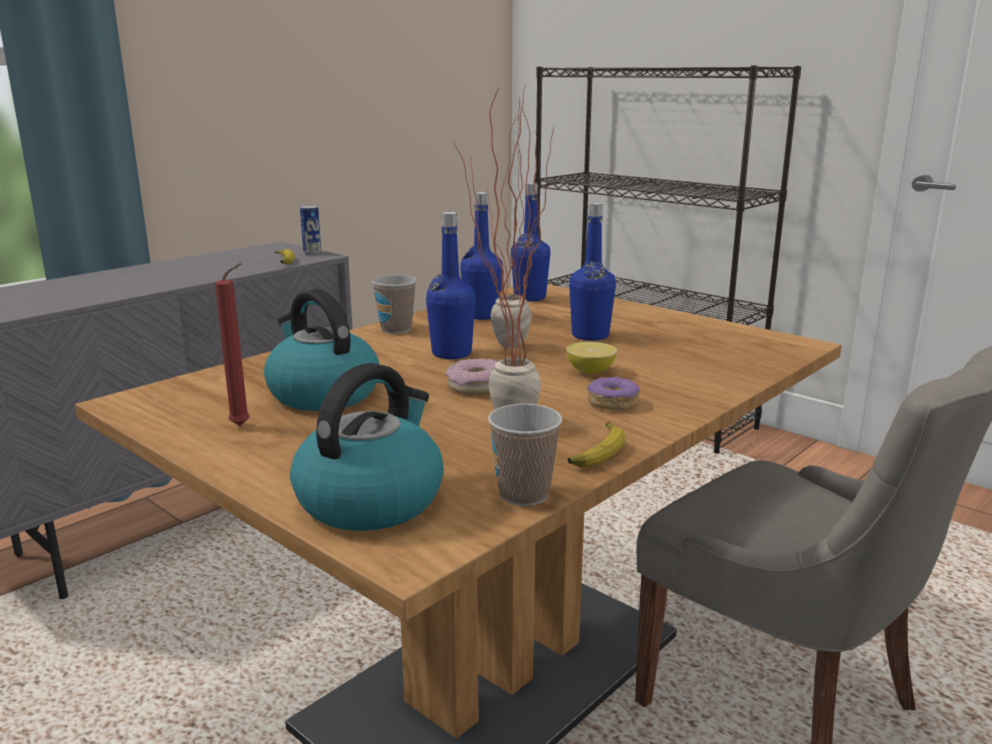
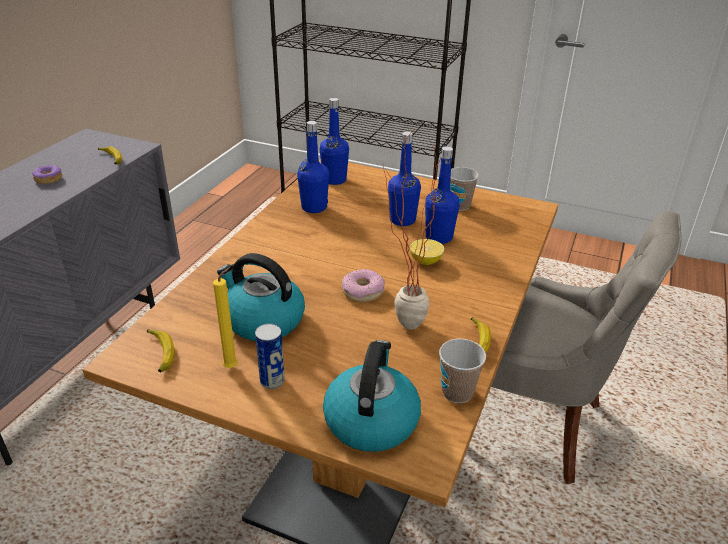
camera: 20 degrees left, 15 degrees up
red candle [215,263,250,426] -> yellow candle [213,267,238,368]
can [300,205,321,255] -> can moved to [255,323,285,389]
cup [372,275,417,334] -> cup moved to [450,167,479,211]
blue bottle [426,212,476,359] -> blue bottle moved to [425,147,460,244]
potted plant [487,84,553,349] -> none
donut [587,375,640,410] -> donut moved to [32,164,62,184]
none -> banana [147,329,175,372]

